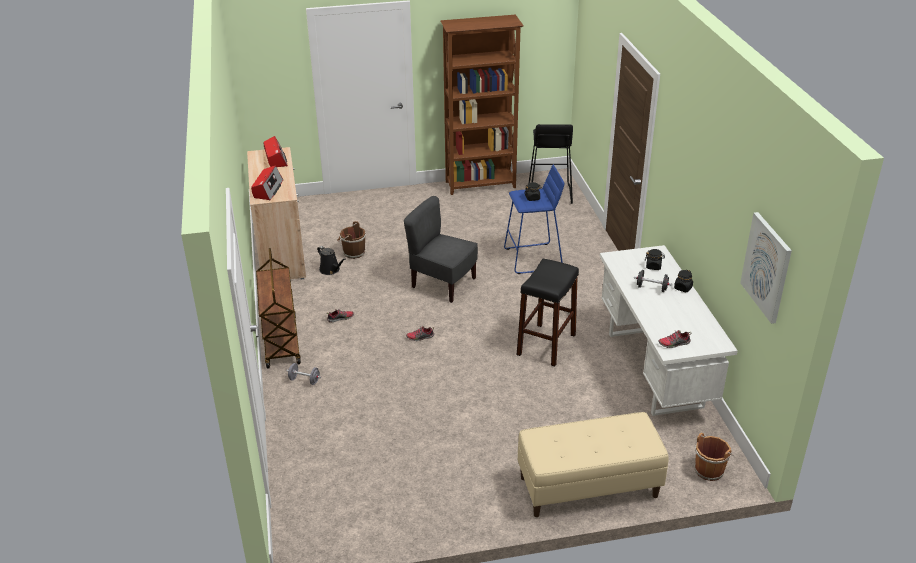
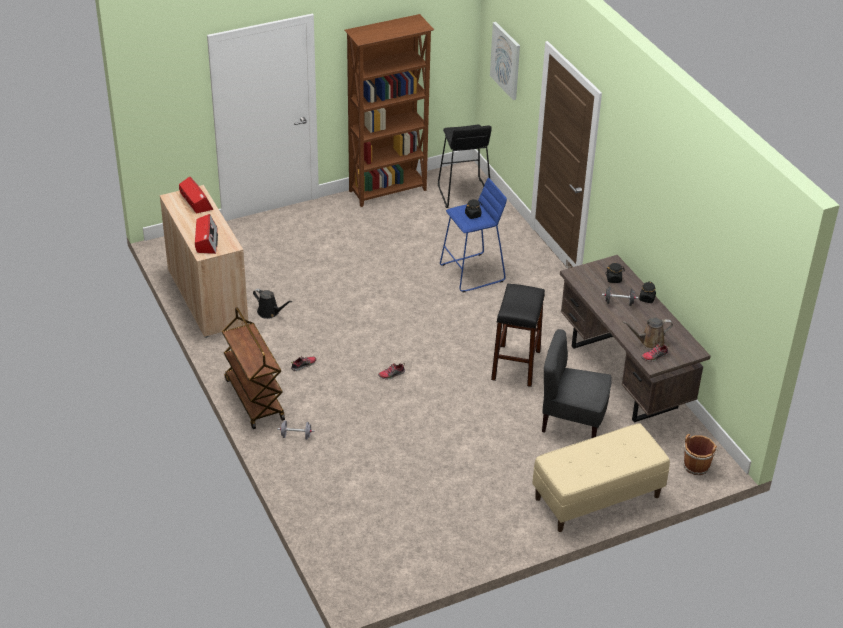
camera: 15 degrees left, 5 degrees up
brown bucket [337,221,366,259] -> none
grey chair [404,196,478,303] -> grey chair moved to [542,329,611,438]
white desk [600,245,738,416] -> brown desk [560,255,711,423]
picture [740,212,792,324] -> picture moved to [490,22,520,100]
none -> brown watering can [622,318,673,349]

